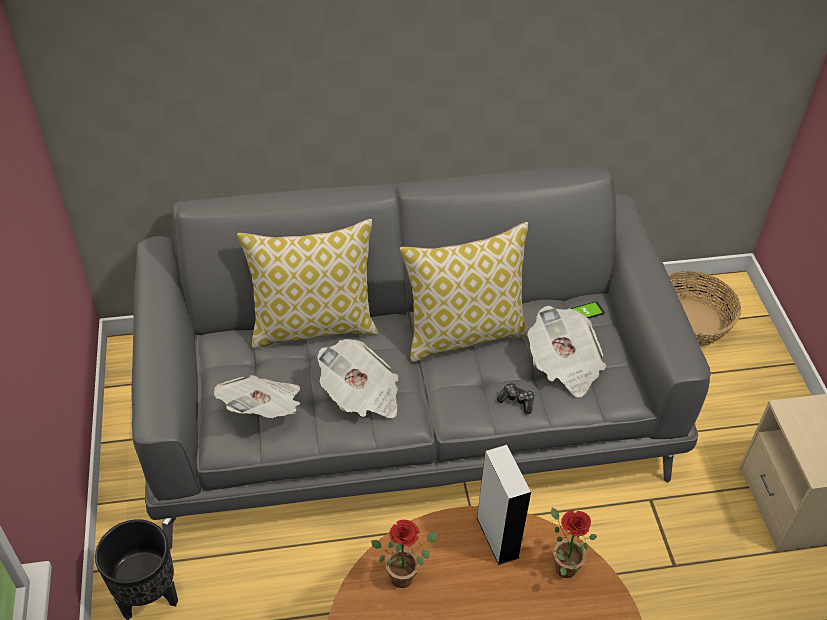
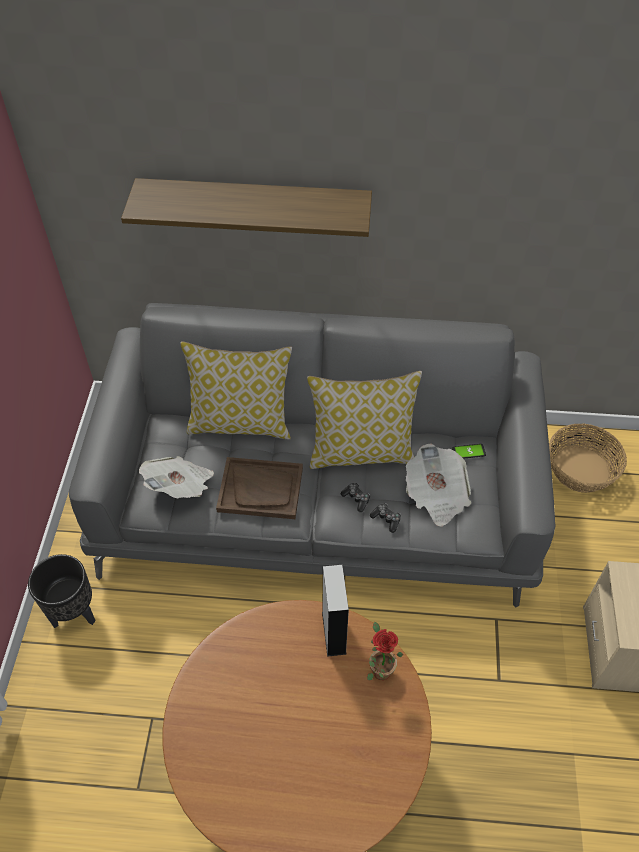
camera: 15 degrees right, 5 degrees up
newspaper [317,339,399,418] -> brown tray [216,457,303,519]
potted plant [371,520,438,588] -> none
none -> shelf [121,178,372,237]
none -> game controller [341,483,370,512]

